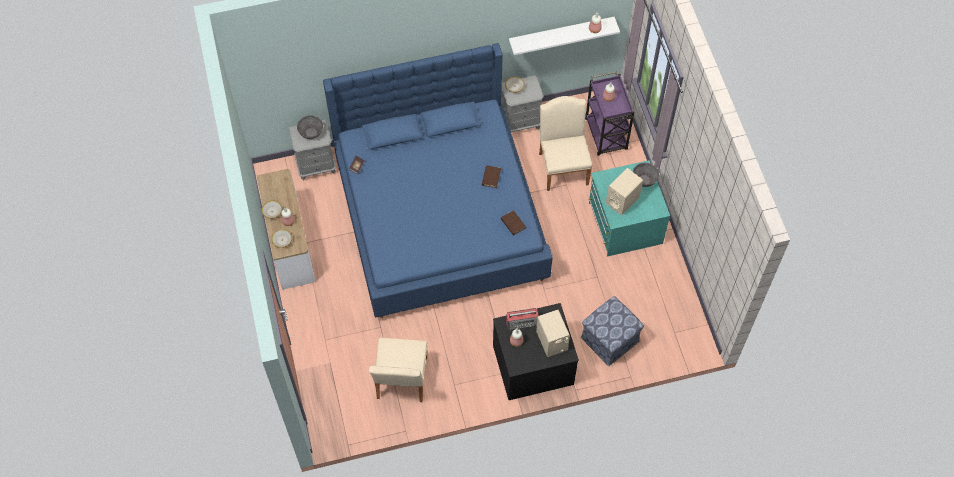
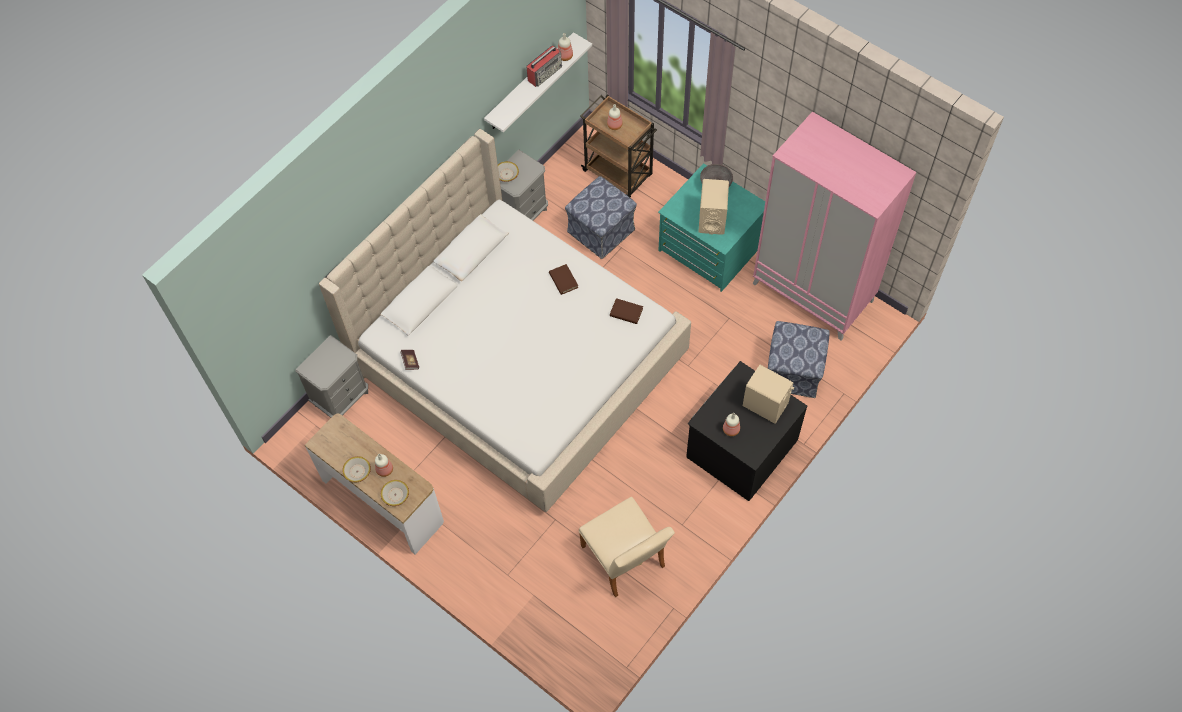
camera: 35 degrees left, 0 degrees up
grey bowl [297,116,323,139] -> none
blue bed [323,43,553,318] -> beige bed [319,129,691,512]
radio [506,308,539,330] -> radio moved to [526,46,562,87]
beige chair [539,96,592,191] -> ottoman [565,176,637,259]
purple cart [585,72,634,156] -> brown cart [580,94,657,197]
none -> pink wardrobe [753,112,916,341]

